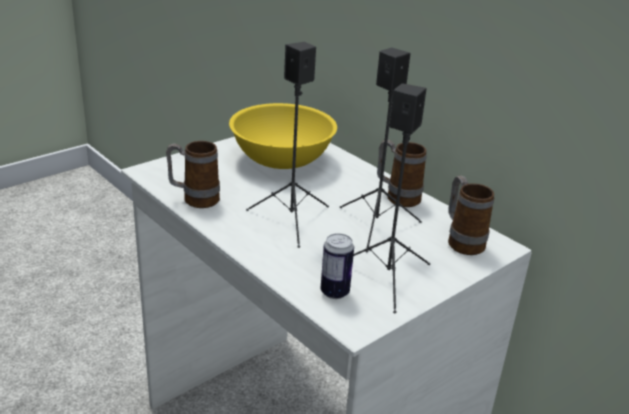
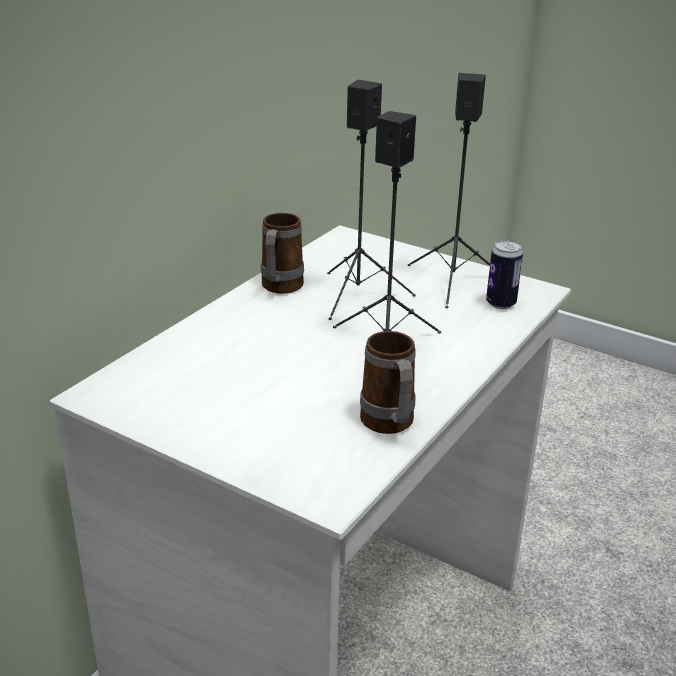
camera: 105 degrees left, 0 degrees up
yellow bowl [229,103,337,169] -> none
mug [448,176,494,255] -> none

